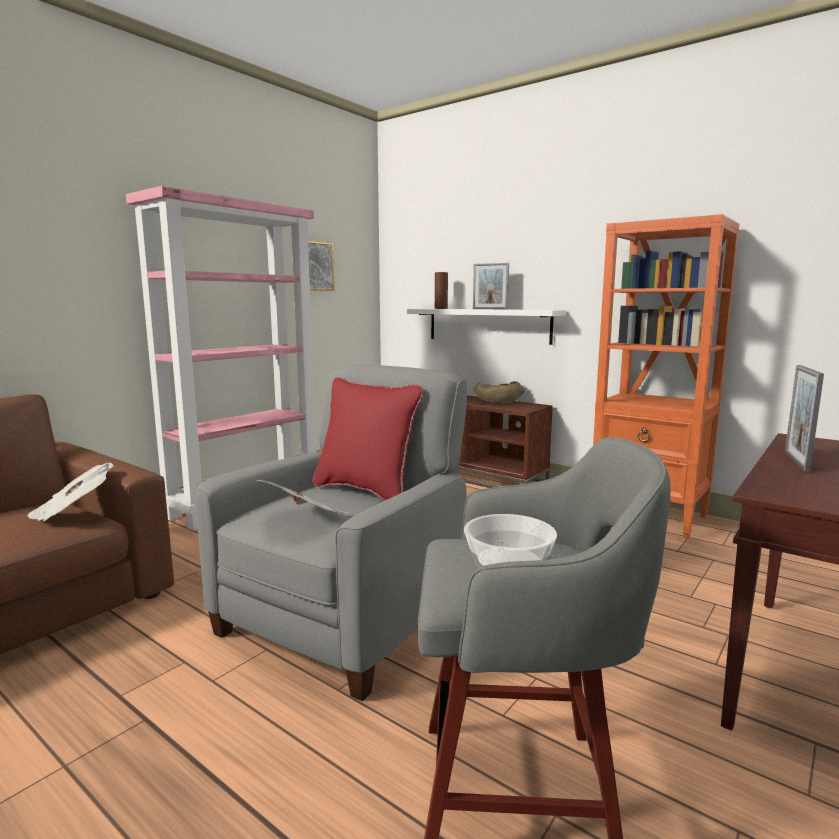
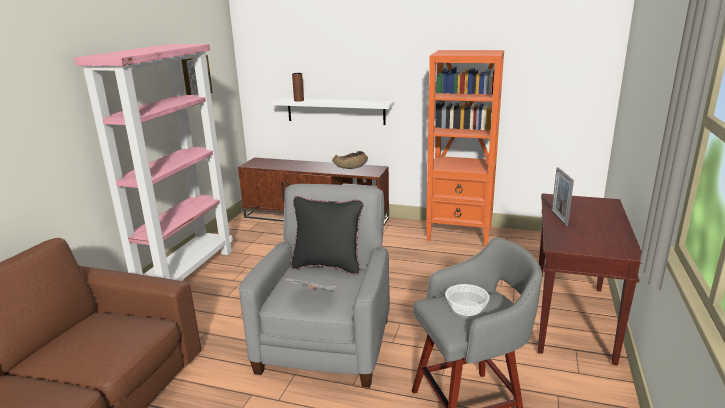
camera: 20 degrees left, 10 degrees up
newspaper [27,463,113,522] -> none
red pillow [313,377,424,501] -> black pillow [290,196,363,275]
picture frame [473,263,509,309] -> none

